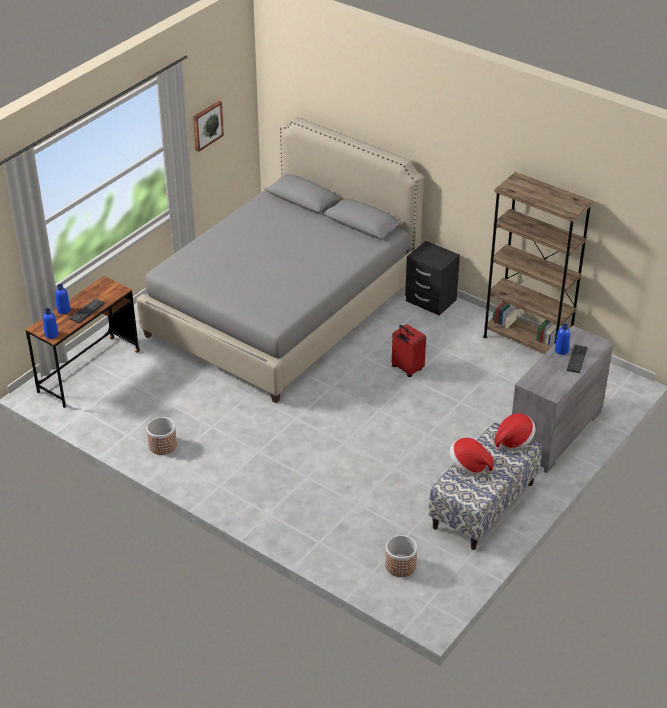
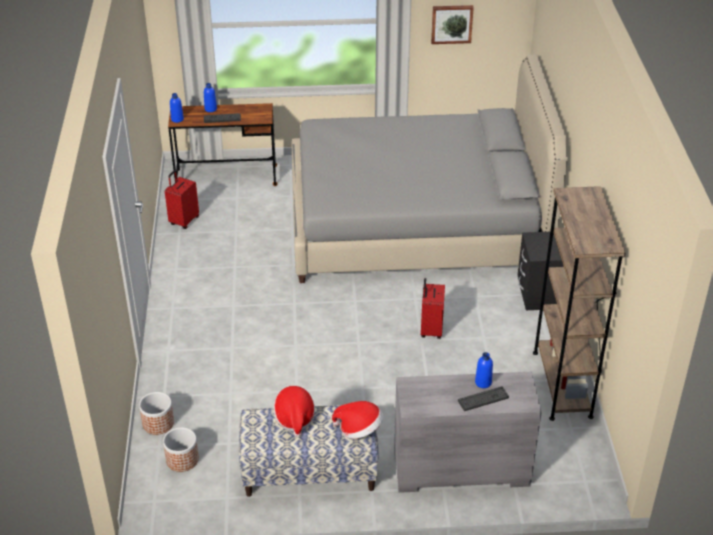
camera: 50 degrees right, 0 degrees up
planter [146,417,177,455] -> planter moved to [139,392,174,435]
none -> red suitcase [165,170,199,229]

